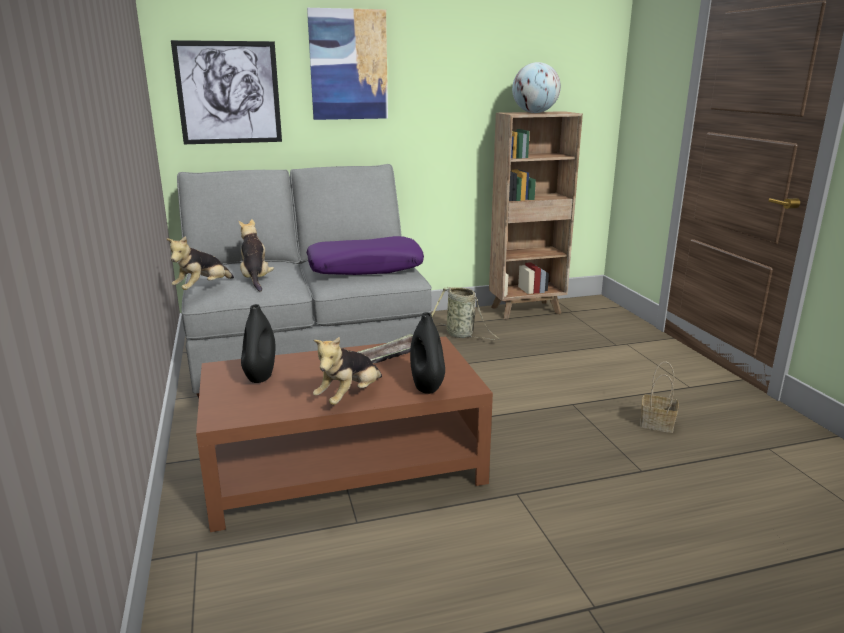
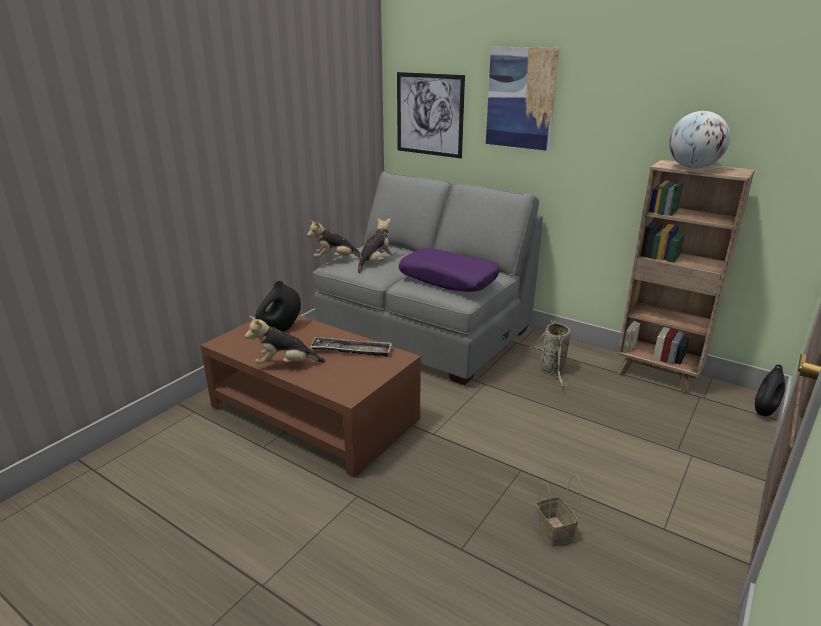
camera: 50 degrees right, 5 degrees up
black vase [410,312,445,394] -> black vase moved to [755,364,785,416]

